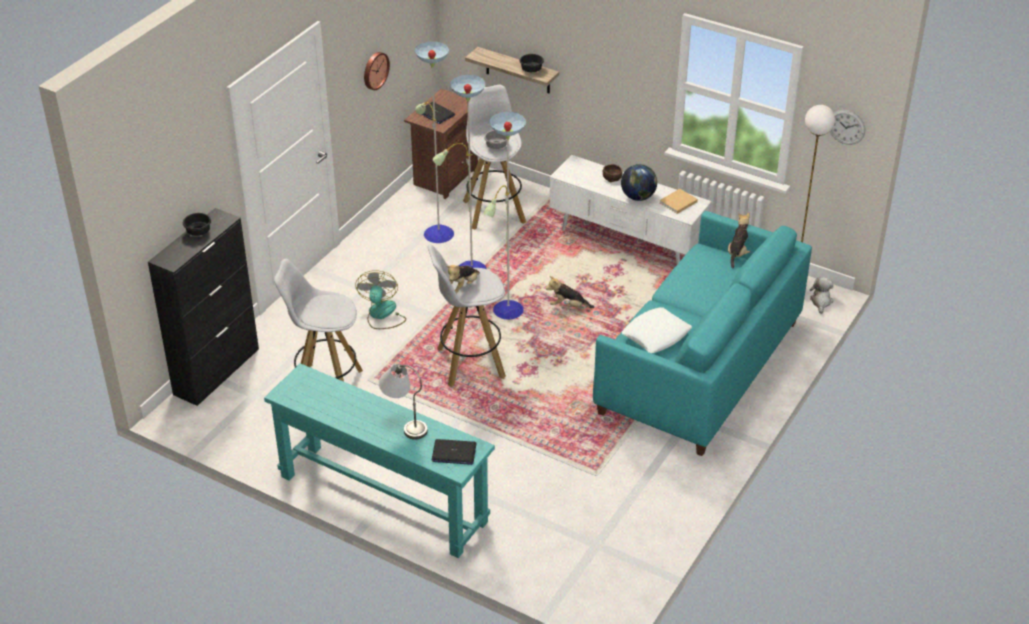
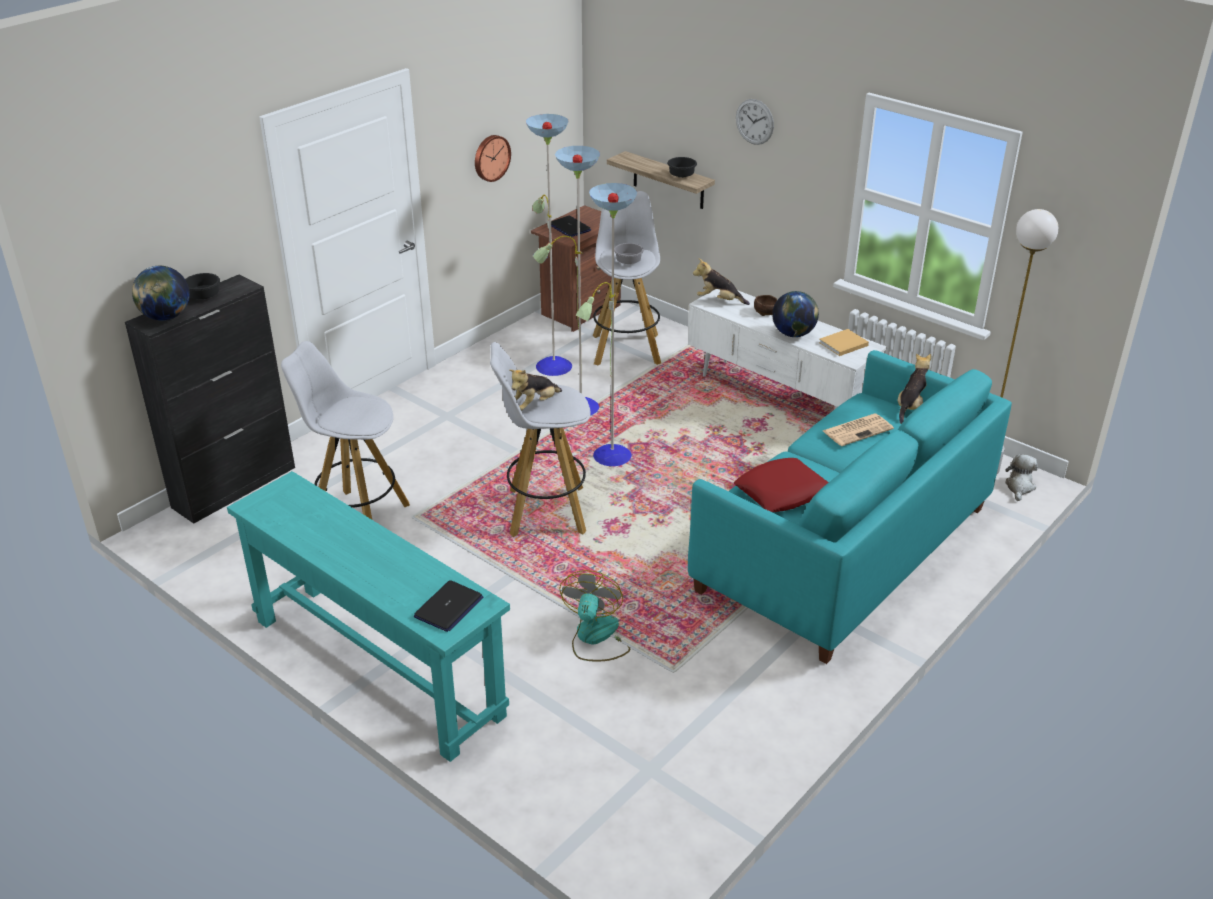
camera: 10 degrees right, 5 degrees down
fan [355,270,406,329] -> fan moved to [559,570,630,661]
grey table lamp [379,364,428,440] -> none
laptop [432,439,477,465] -> laptop turned 75 degrees counterclockwise [414,580,484,632]
plush toy [546,276,594,308] -> plush toy moved to [693,258,750,305]
white pillow [621,307,692,353] -> red pillow [734,458,829,512]
wall clock [830,110,865,145] -> wall clock moved to [736,99,774,145]
none -> globe [132,266,190,321]
none -> newspaper [823,413,894,446]

